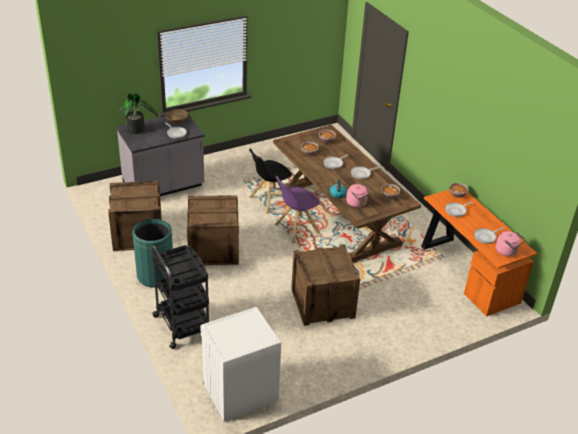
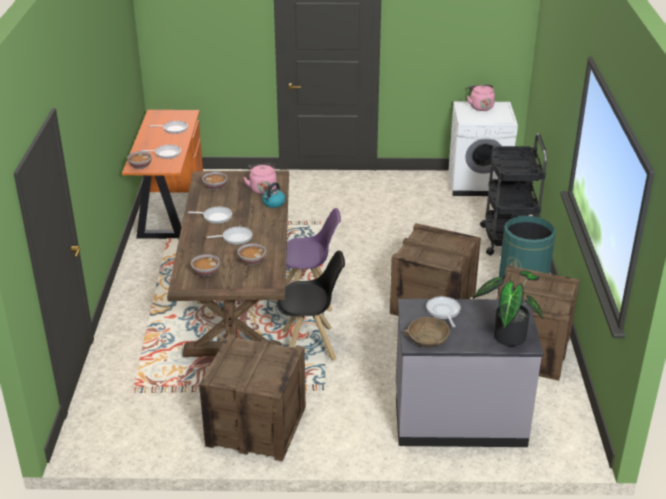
camera: 150 degrees left, 5 degrees down
crate [291,244,360,326] -> crate moved to [199,334,306,462]
pink kettle [496,231,526,256] -> pink kettle moved to [467,84,495,111]

